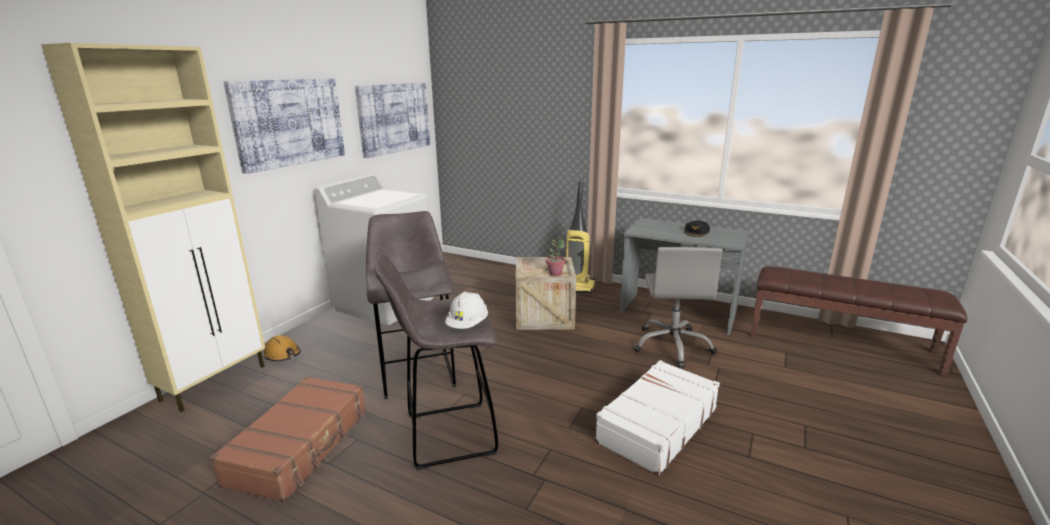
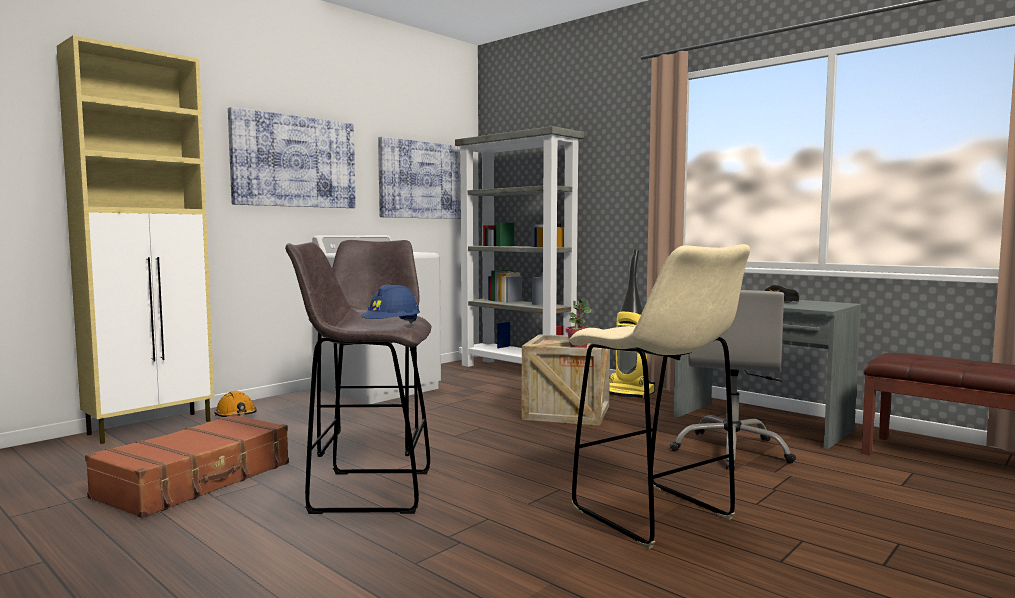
camera: 15 degrees right, 15 degrees down
white hard hat [445,292,488,329] -> blue hard hat [361,284,420,324]
white suitcase [595,360,720,476] -> beige stool [569,244,750,549]
none -> grey bookcase [455,126,584,367]

